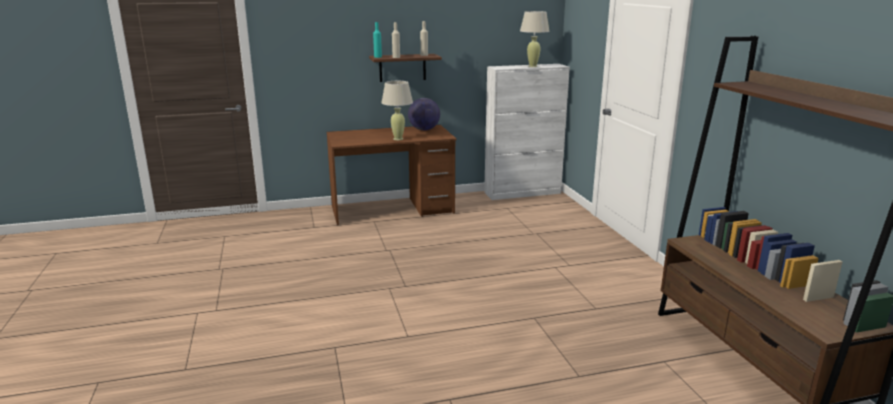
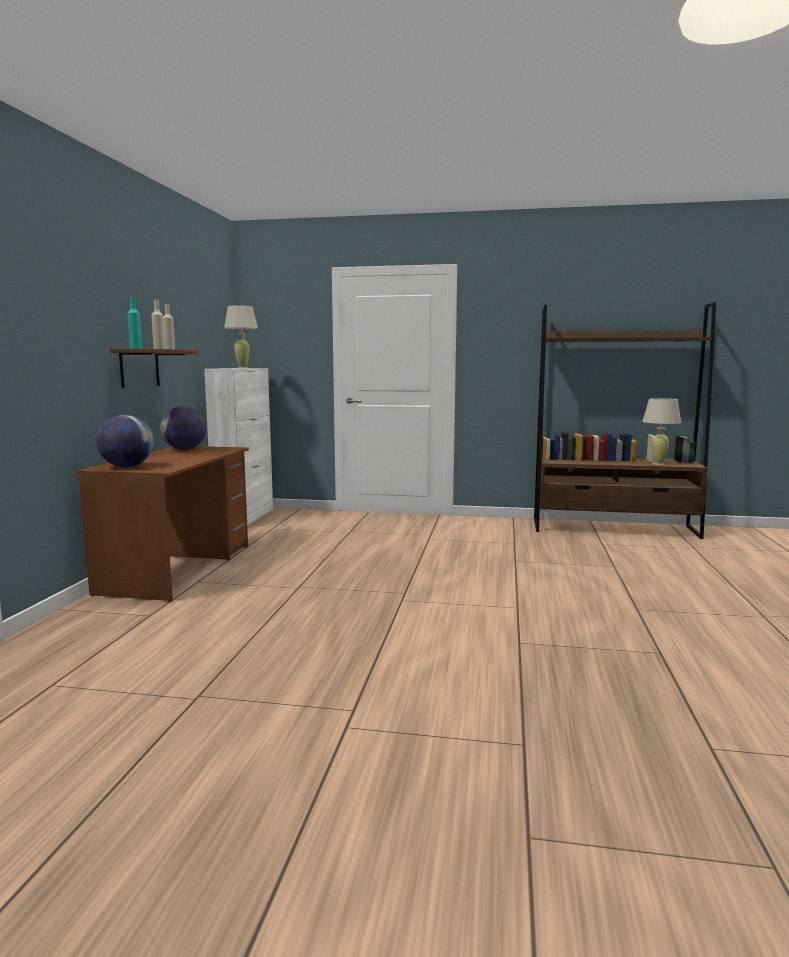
camera: 65 degrees left, 10 degrees down
beige table lamp [381,81,413,140] -> beige table lamp moved to [642,398,681,465]
none -> globe [96,415,154,467]

